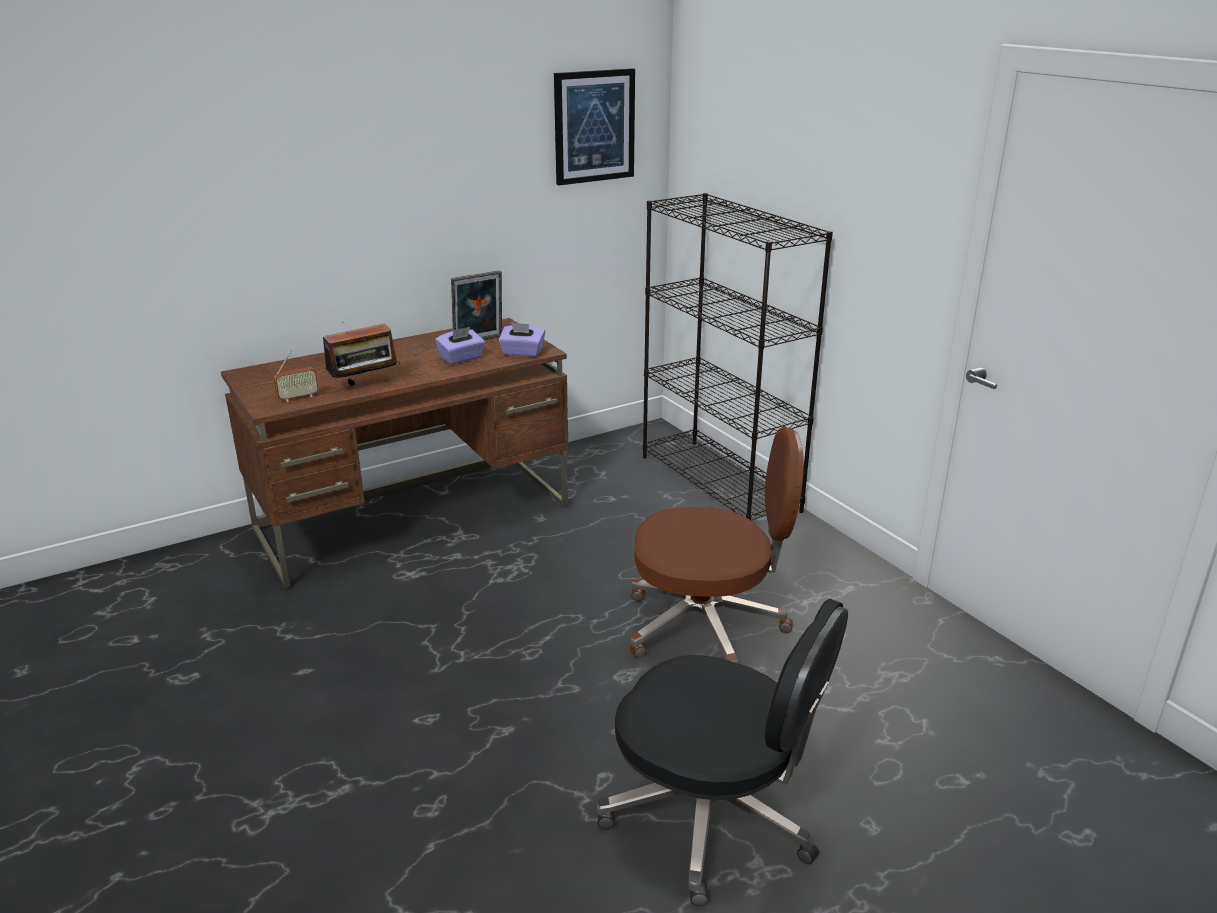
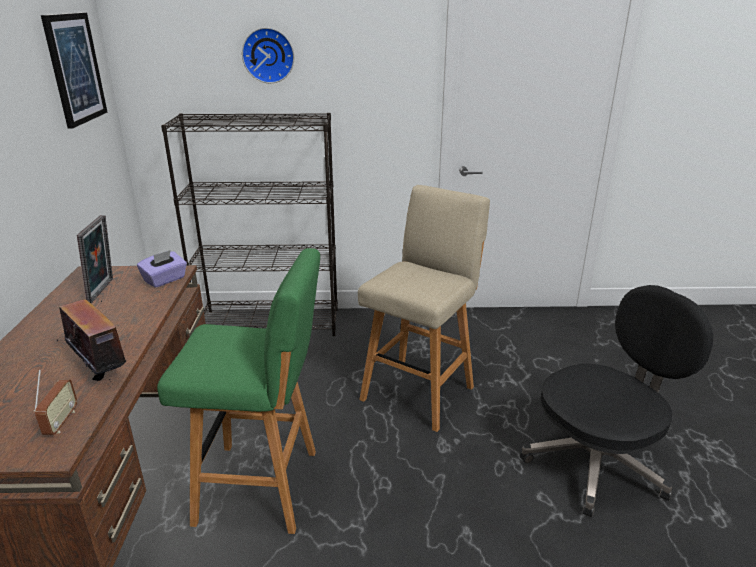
camera: 60 degrees left, 0 degrees up
radio [323,324,400,386] -> radio turned 45 degrees counterclockwise [57,299,130,383]
purple tissue box [435,327,485,365] -> none
brown office chair [630,427,804,663] -> beige stool [358,185,490,432]
none -> green stool [157,248,320,534]
none -> wall clock [242,27,294,83]

